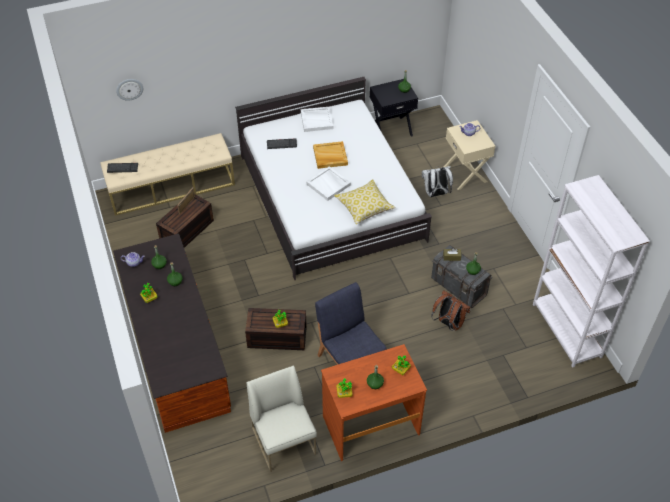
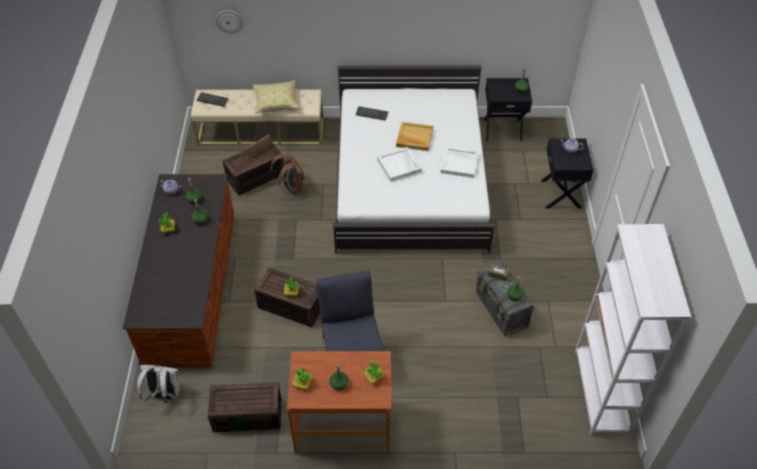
camera: 20 degrees right, 0 degrees up
white chair [247,365,317,472] -> brown storage box [208,382,281,432]
white tray [301,107,333,132] -> white tray moved to [441,147,479,178]
pillow [334,179,396,224] -> pillow moved to [252,80,299,113]
white backpack [422,166,453,197] -> white backpack moved to [137,365,181,403]
brown backpack [431,290,470,331] -> brown backpack moved to [270,153,305,194]
beige nightstand [444,120,495,190] -> black nightstand [541,139,594,208]

